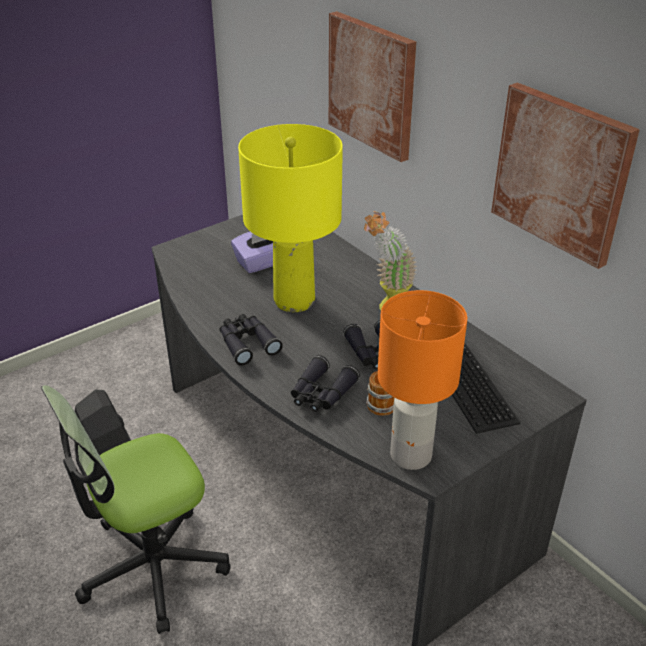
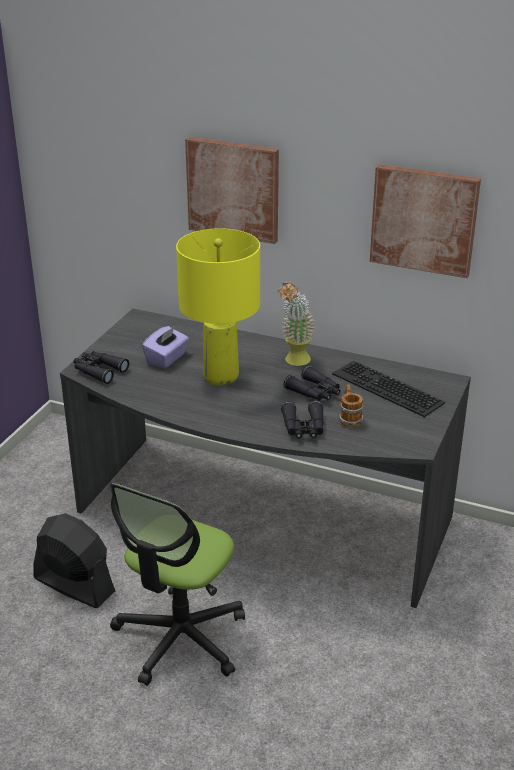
camera: 30 degrees left, 5 degrees down
black binoculars [219,314,283,366] -> black binoculars moved to [73,351,129,384]
orange table lamp [378,290,467,470] -> none

